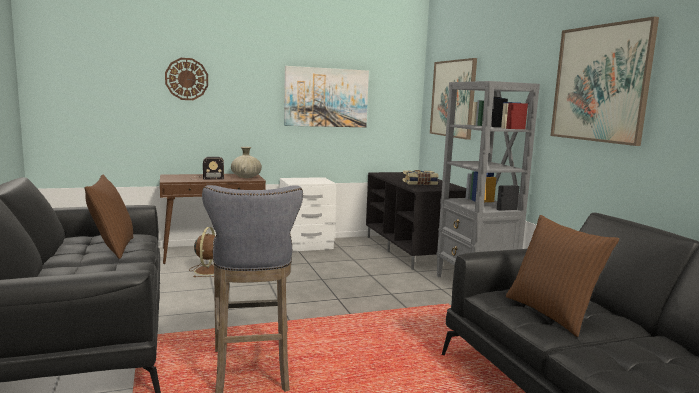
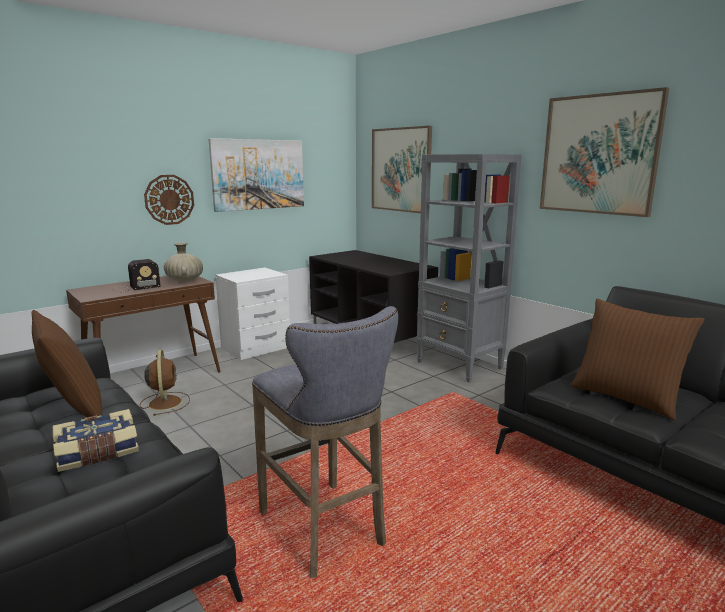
camera: 20 degrees left, 5 degrees up
wall clock [165,58,208,100] -> wall clock moved to [144,175,194,225]
book [403,170,439,185] -> book moved to [53,409,139,472]

